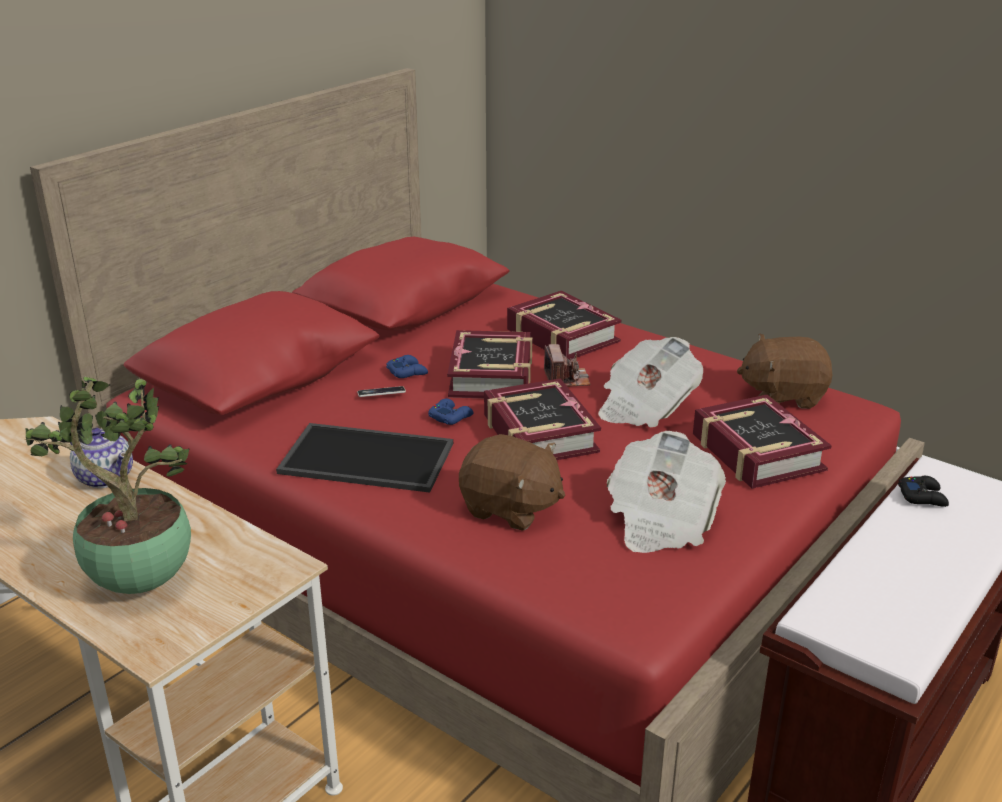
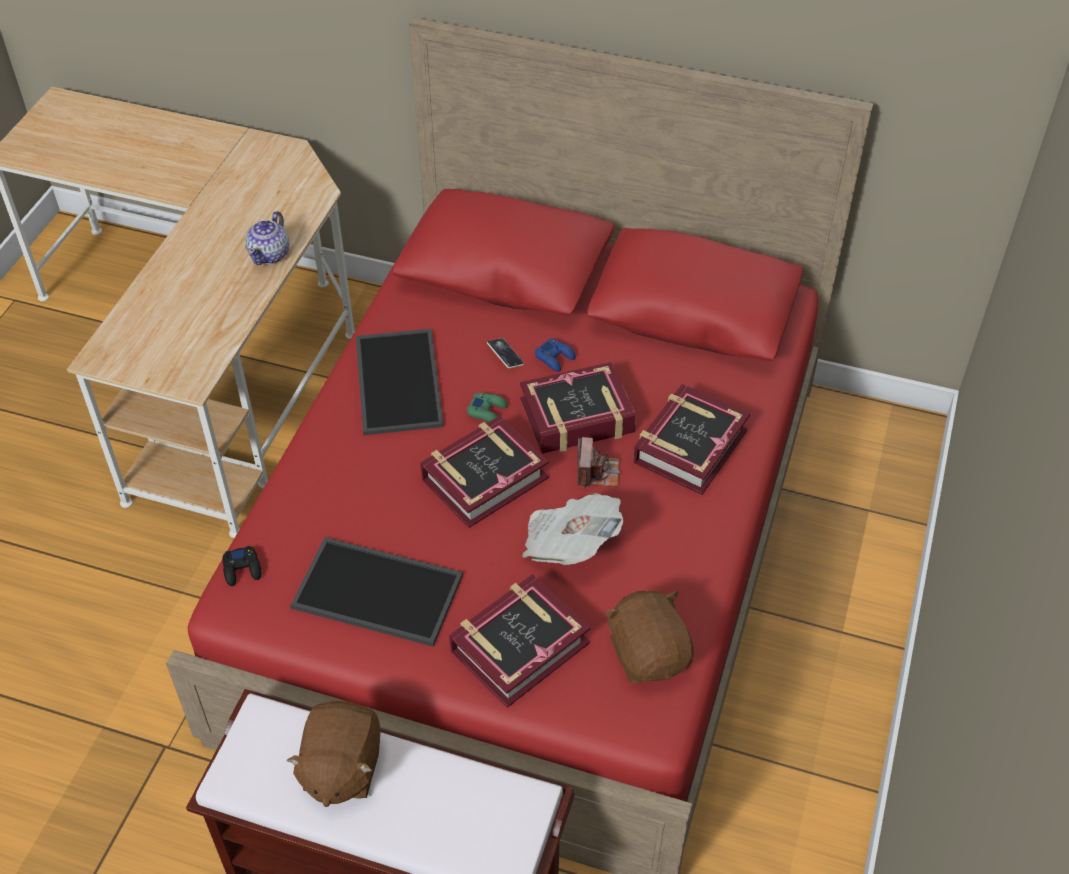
camera: 70 degrees right, 20 degrees up
potted plant [25,377,191,594] -> none
blue game controller [428,398,474,425] -> green game controller [467,393,508,422]
brown plush toy [459,434,565,531] -> brown plush toy moved to [286,701,381,807]
camera [544,344,590,387] -> camera turned 60 degrees counterclockwise [577,437,620,488]
newspaper [606,431,726,553] -> tray [290,537,463,646]
black game controller [898,476,949,507] -> black game controller moved to [222,546,261,586]

